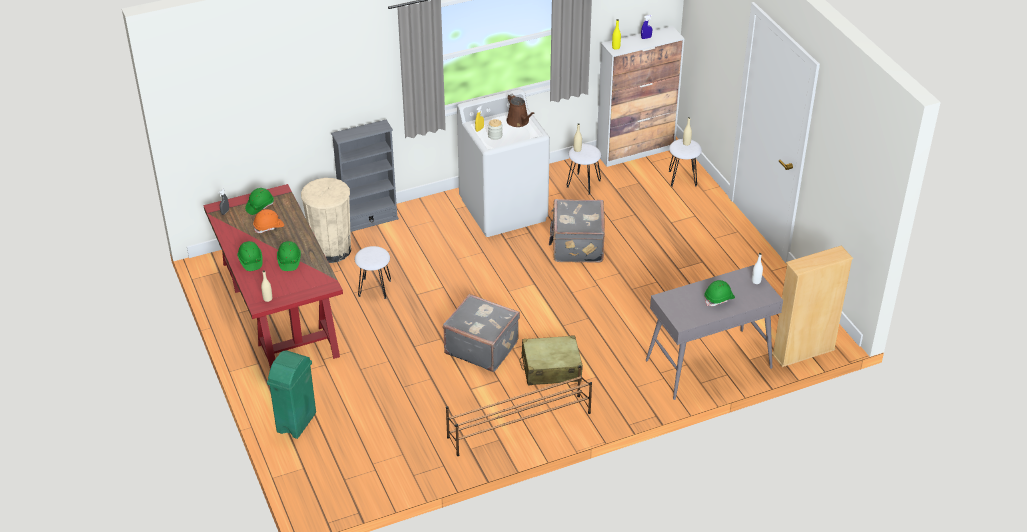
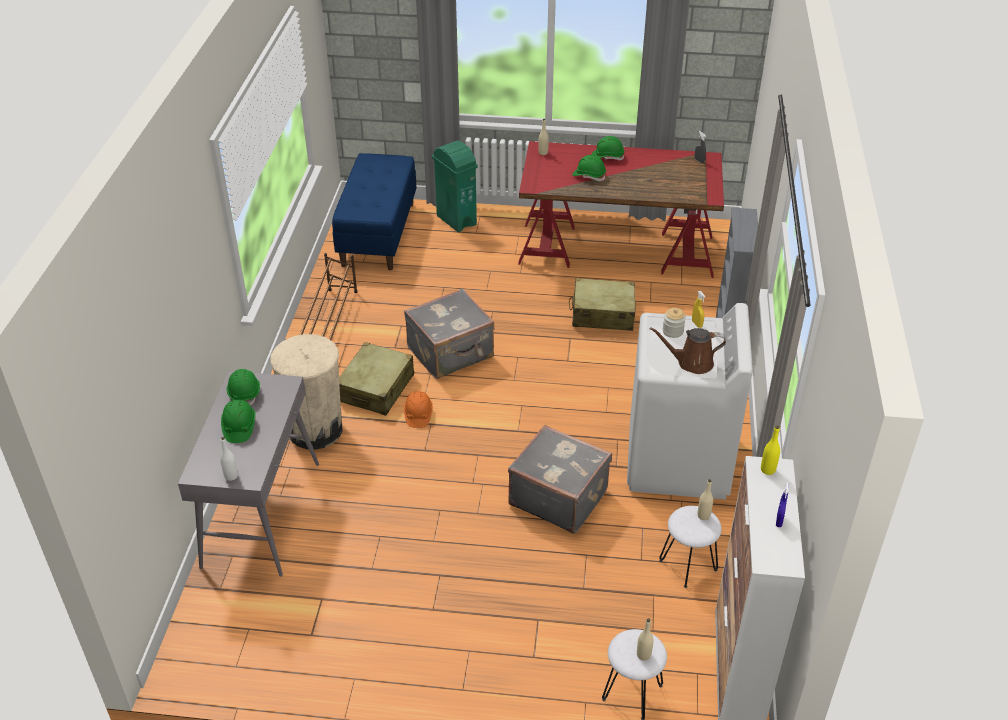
camera: 120 degrees right, 0 degrees up
green hard hat [245,188,274,215] -> green hard hat moved to [226,369,260,406]
orange hard hat [253,209,284,233] -> orange hard hat moved to [404,391,433,428]
beige trash can [301,178,351,263] -> beige trash can moved to [270,334,343,450]
white stool [355,246,391,299] -> beige suitcase [569,278,636,331]
beige bookcase [772,246,853,367] -> none
none -> blue bench [332,153,417,270]

